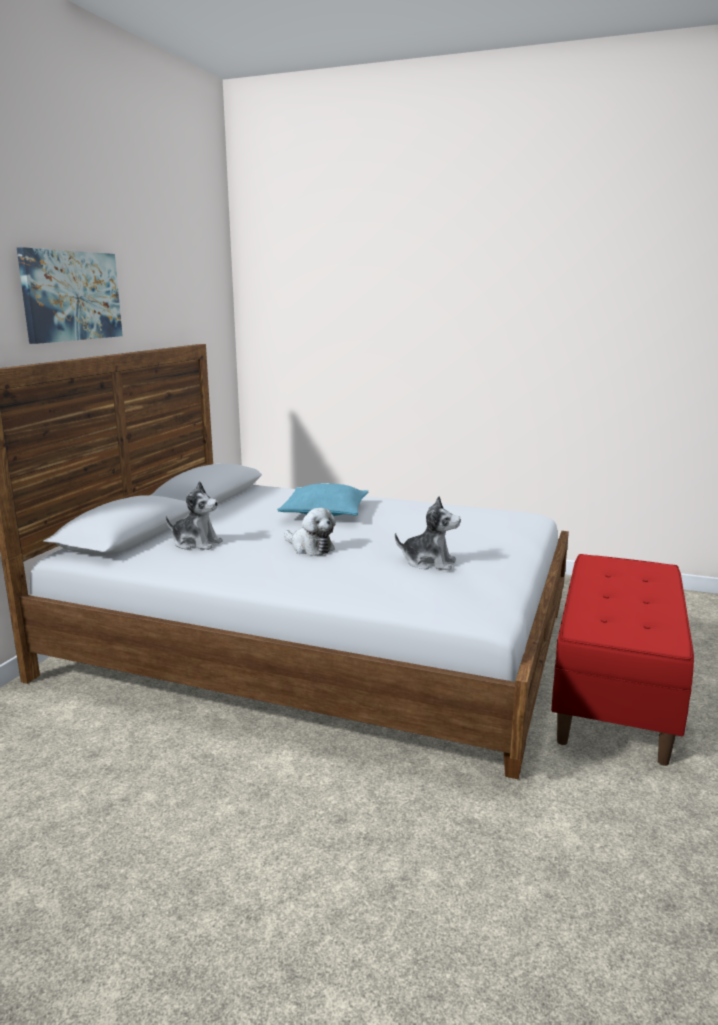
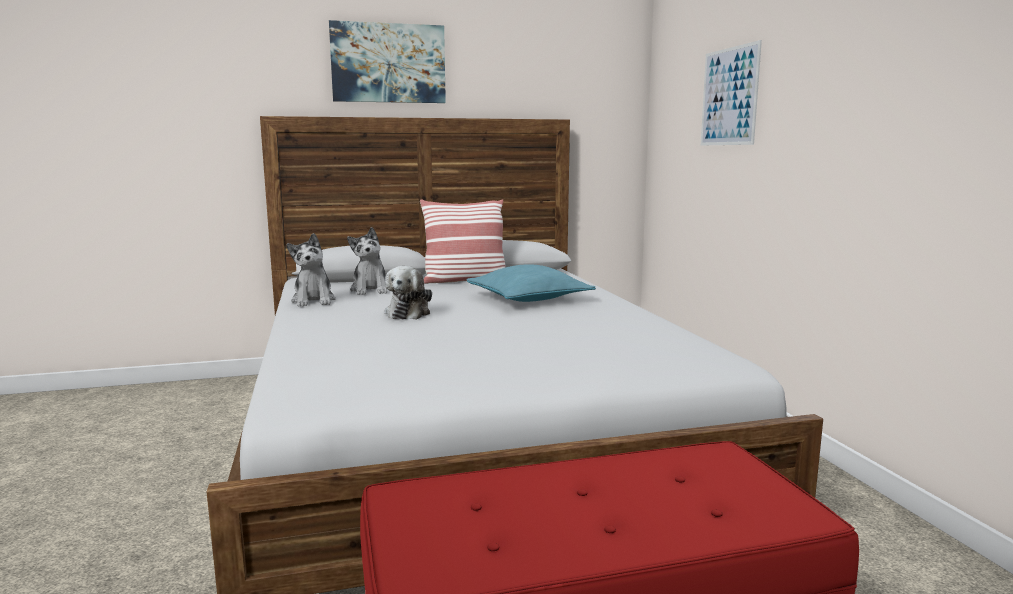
camera: 55 degrees right, 5 degrees down
plush toy [395,496,461,571] -> plush toy moved to [287,233,336,307]
none -> pillow [420,199,505,284]
none -> picture [701,40,762,145]

